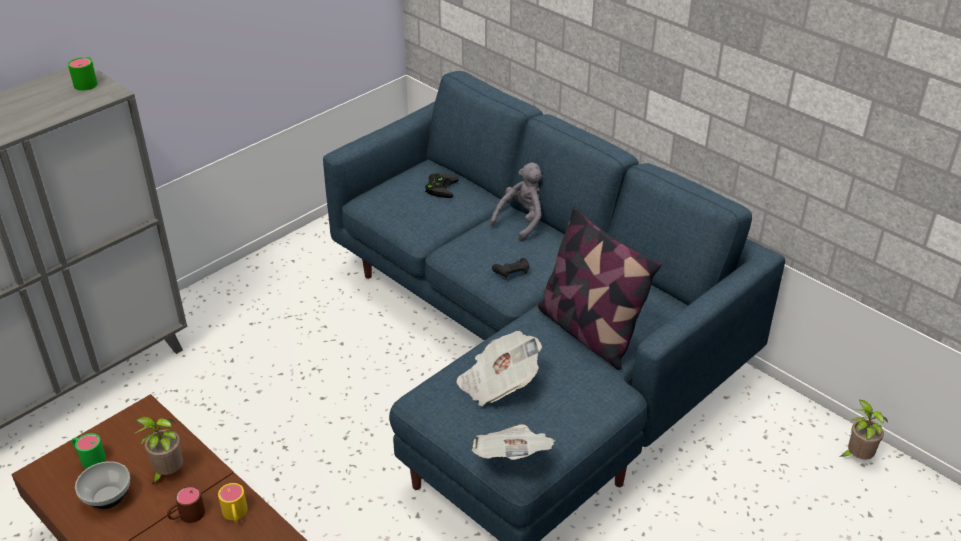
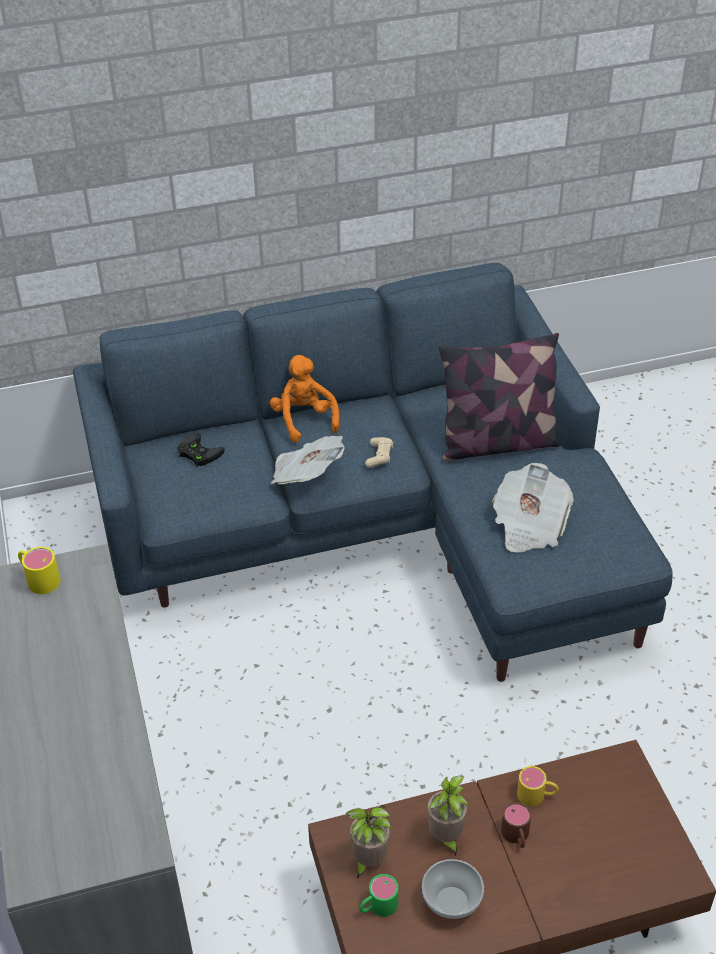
camera: 60 degrees left, 5 degrees up
green mug [68,57,98,91] -> yellow mug [18,547,61,594]
newspaper [472,425,556,460] -> newspaper moved to [271,436,345,484]
grey plush toy [490,162,542,242] -> orange plush toy [270,355,339,442]
black game controller [492,258,529,279] -> beige game controller [365,437,393,468]
potted plant [839,400,888,459] -> potted plant moved to [346,805,391,879]

